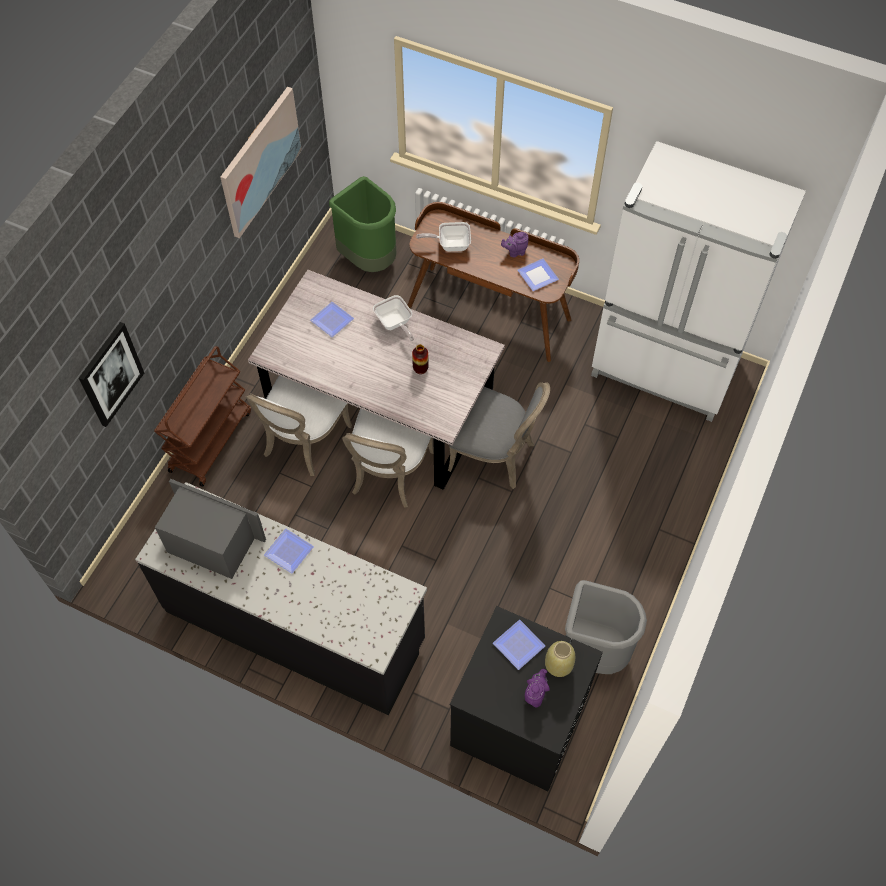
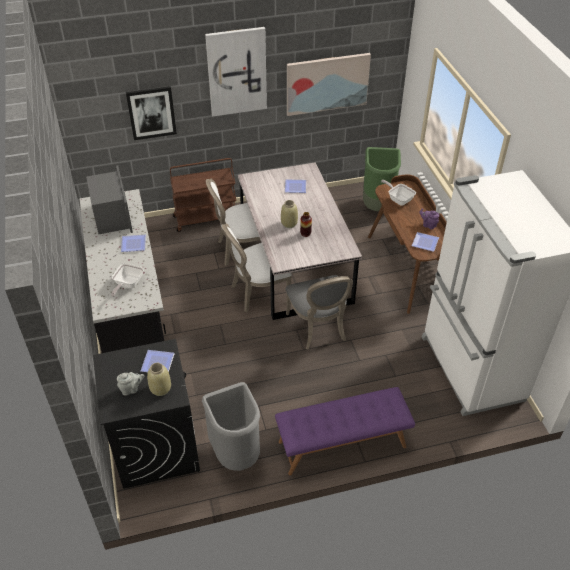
camera: 50 degrees right, 15 degrees down
frying pan [373,295,414,341] -> frying pan moved to [111,263,143,297]
purple teapot [525,669,550,708] -> grey teapot [117,372,144,396]
none -> picture [205,27,267,116]
none -> purple bench [275,387,415,475]
none -> beige vase [281,200,298,228]

